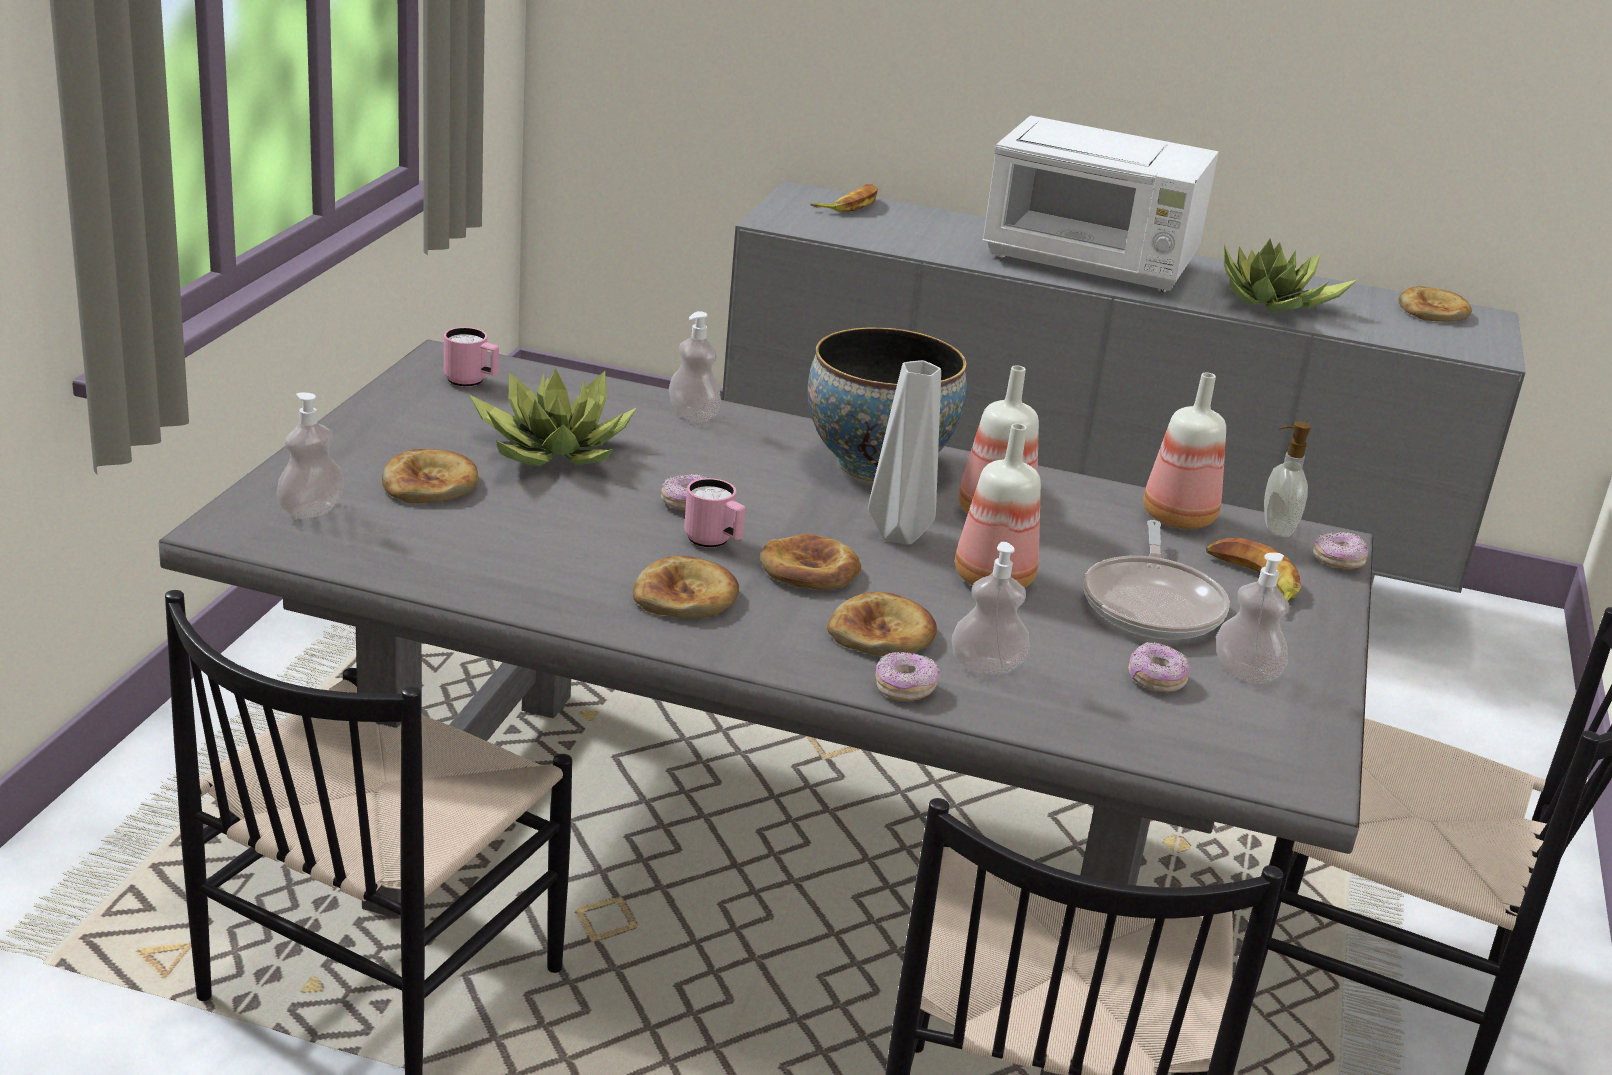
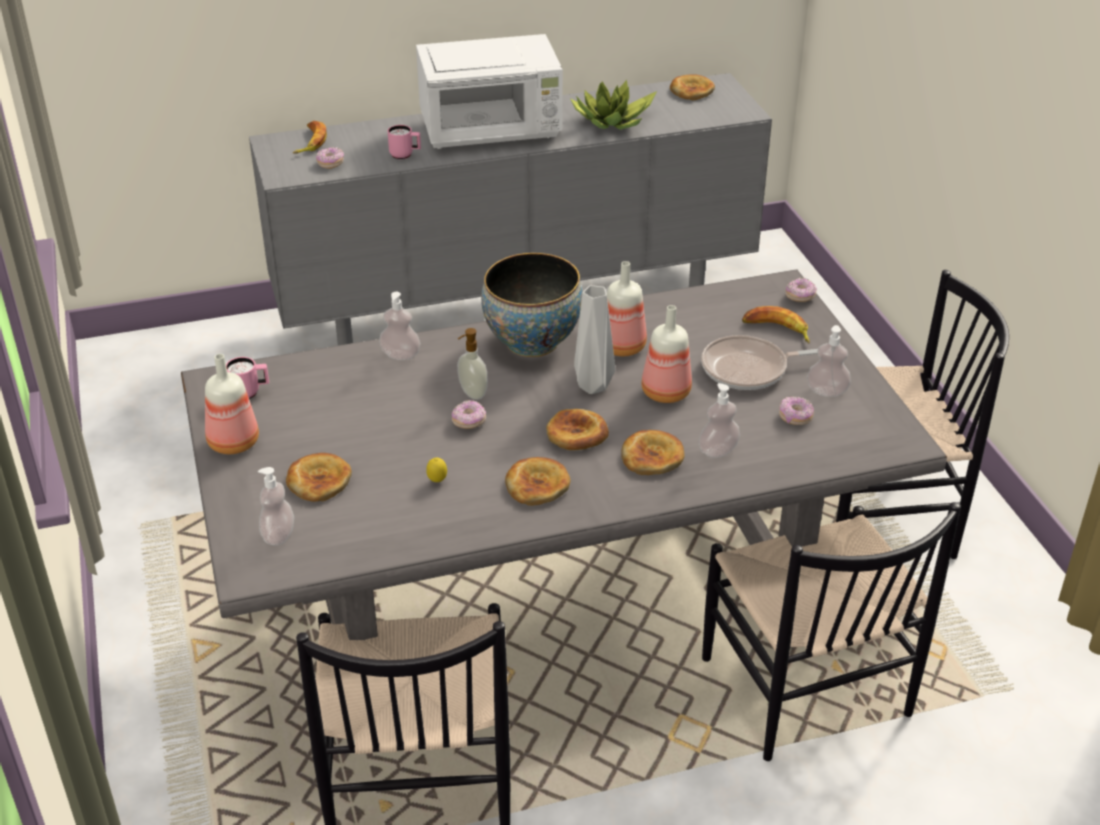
camera: 30 degrees left, 10 degrees up
potted plant [469,368,636,466] -> none
pink mug [684,478,746,548] -> pink mug moved to [388,125,421,159]
donut [875,652,940,701] -> donut moved to [316,147,344,169]
frying pan [1083,520,1230,640] -> frying pan turned 105 degrees clockwise [701,335,818,390]
bottle [1143,373,1226,529] -> bottle moved to [205,354,259,454]
soap dispenser [1264,421,1311,537] -> soap dispenser moved to [457,328,488,400]
none -> lemon [426,458,447,482]

